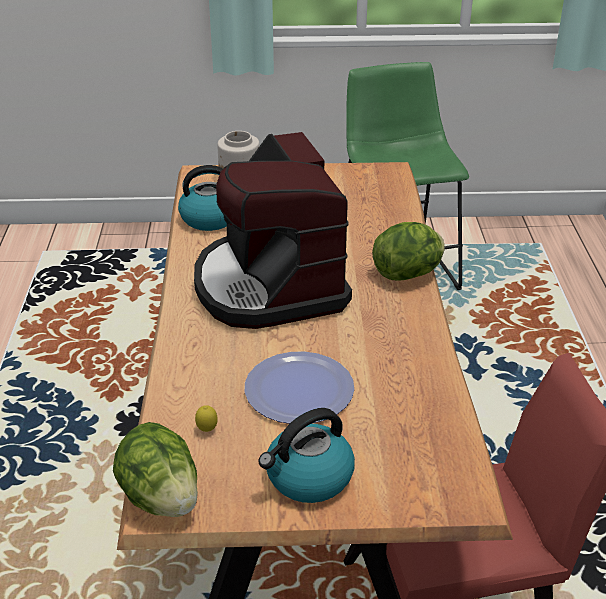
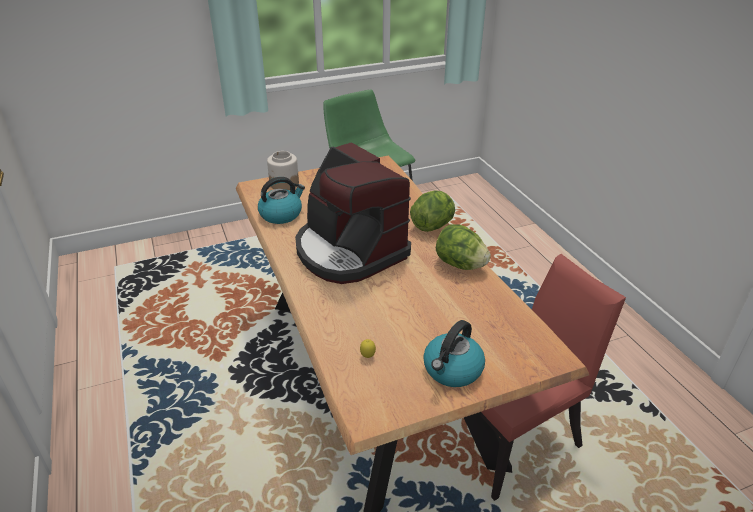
camera: 20 degrees left, 0 degrees up
lettuce [113,422,198,517] -> lettuce moved to [436,224,491,270]
plate [245,351,354,424] -> none

